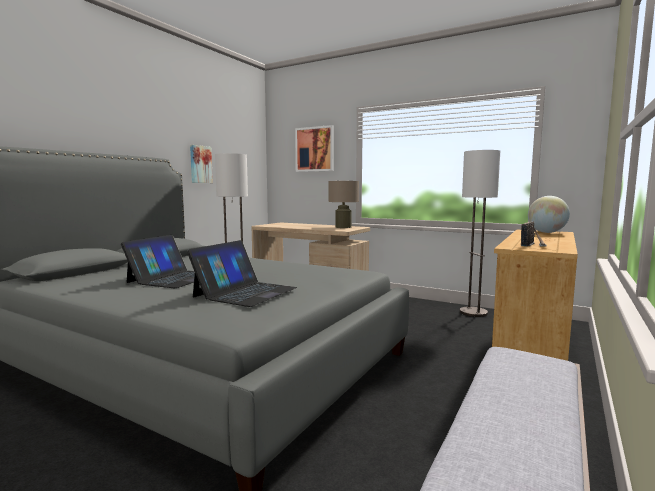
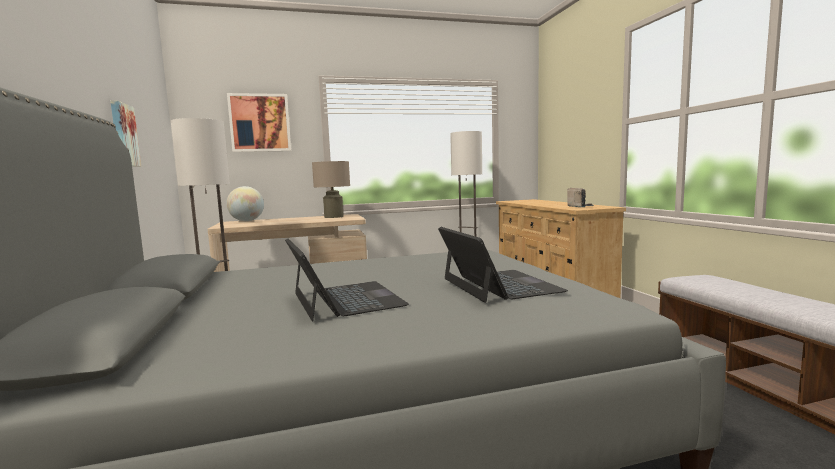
camera: 45 degrees left, 0 degrees up
globe [528,196,570,233] -> globe moved to [226,186,264,221]

